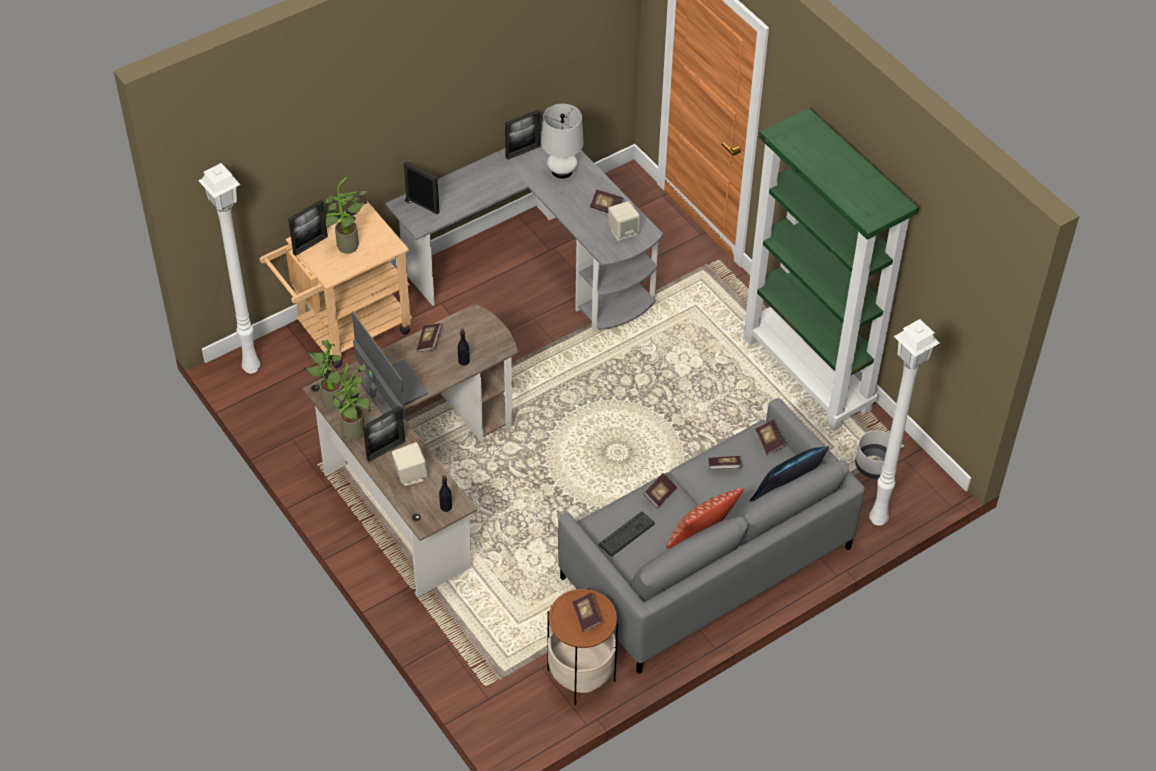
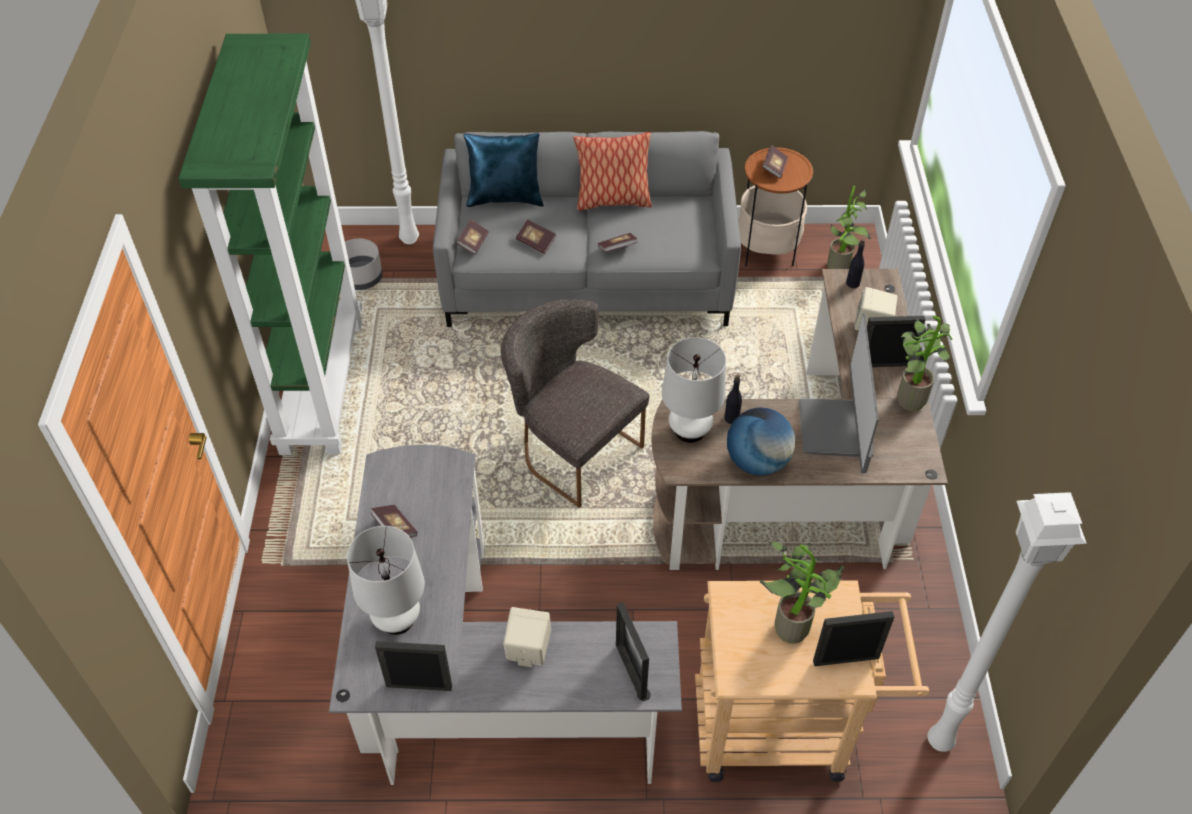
camera: 145 degrees left, 0 degrees up
potted plant [303,340,345,410] -> potted plant moved to [827,186,871,269]
book [417,323,442,352] -> globe [727,407,795,476]
keyboard [599,512,655,557] -> none
beige speaker [608,201,640,241] -> beige speaker moved to [503,607,551,667]
none -> grey chair [501,299,649,508]
none -> white table lamp [662,337,726,443]

